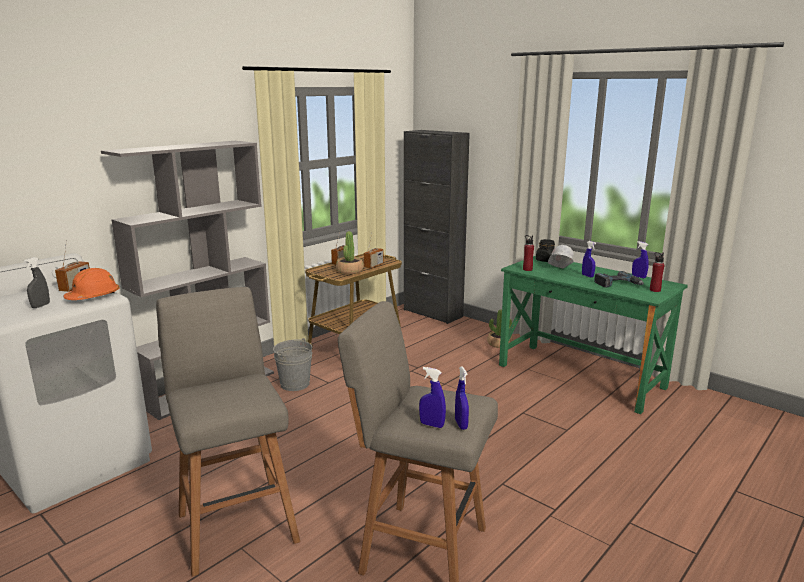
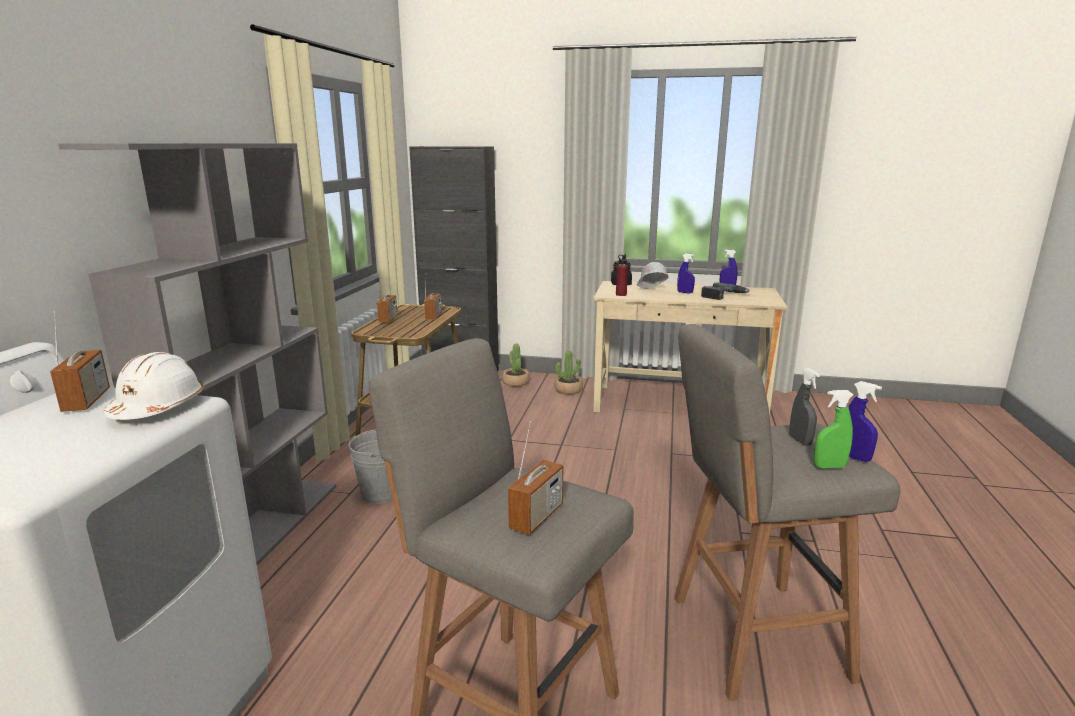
camera: 30 degrees left, 0 degrees up
grey spray bottle [23,257,50,308] -> grey spray bottle moved to [789,368,820,446]
orange hard hat [64,268,120,300] -> white hard hat [103,352,204,420]
potted plant [336,231,363,274] -> potted plant moved to [502,343,530,387]
blue spray bottle [419,367,446,428] -> green spray bottle [814,390,853,469]
green desk [499,256,688,414] -> beige desk [593,281,787,415]
red bottle [650,252,664,292] -> none
none -> radio [508,421,563,535]

